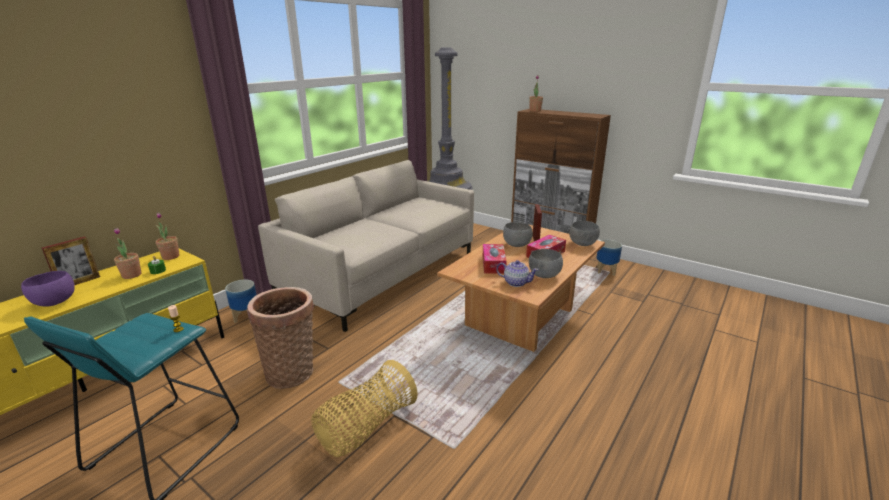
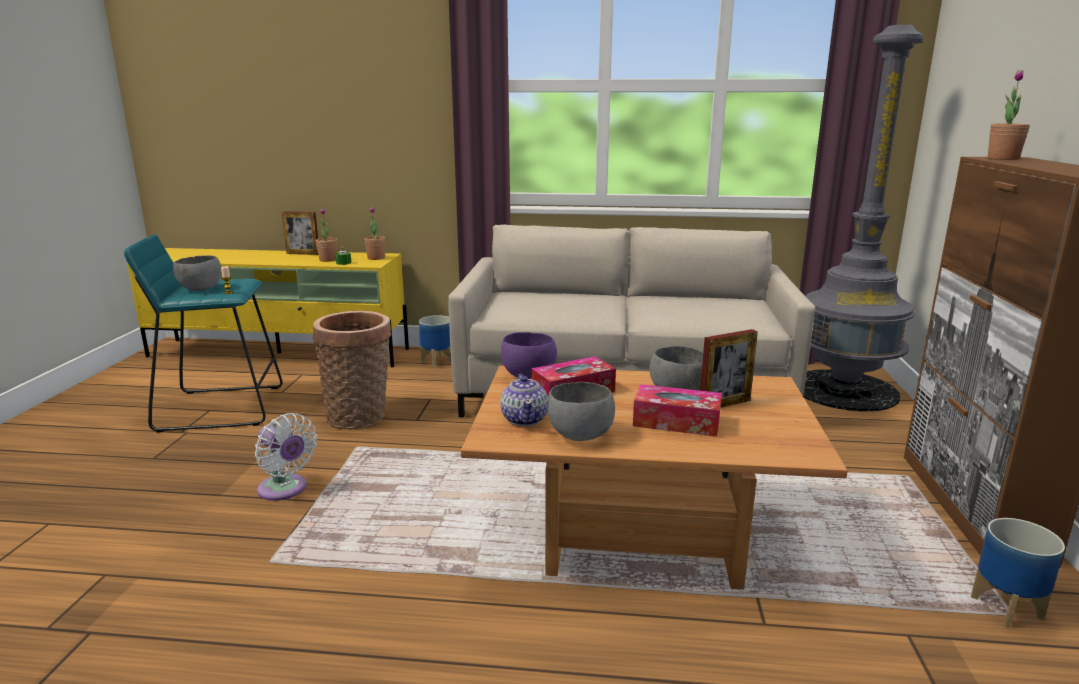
camera: 60 degrees right, 5 degrees down
purple bowl [21,271,75,307] -> purple bowl moved to [501,332,557,379]
basket [311,360,418,457] -> white fan [255,413,317,501]
grey bowl [569,221,600,246] -> grey bowl moved to [173,255,222,291]

